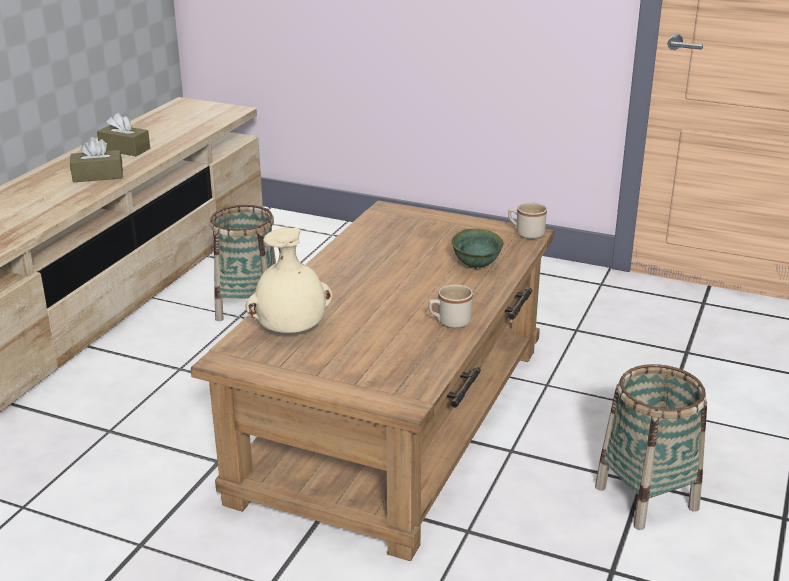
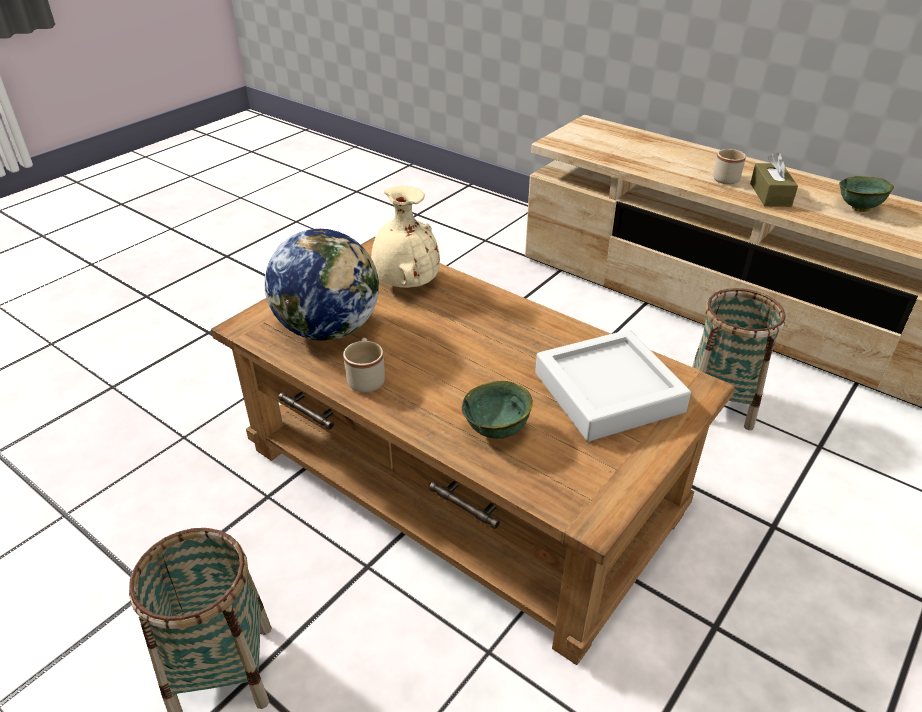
camera: 105 degrees right, 10 degrees up
brown tissue box [97,113,150,156] -> green bowl [839,176,894,212]
beige mug [508,203,547,239] -> beige mug moved to [713,149,746,185]
none -> globe [264,229,379,341]
none -> grey tray [535,330,691,441]

